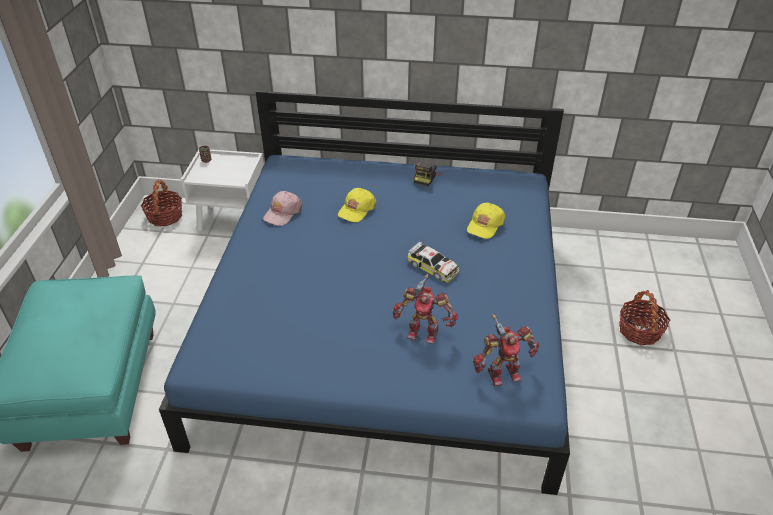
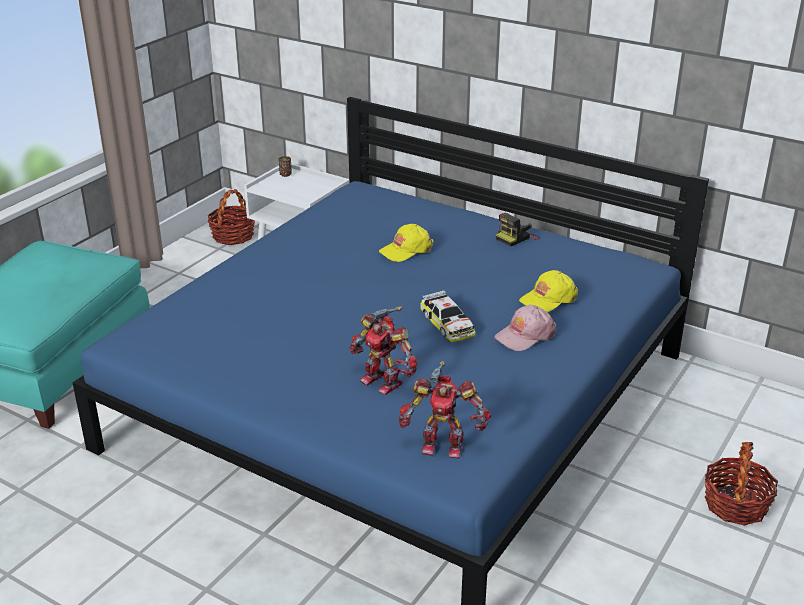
camera: 25 degrees right, 10 degrees down
pink cap [263,191,302,226] -> pink cap moved to [494,305,556,351]

